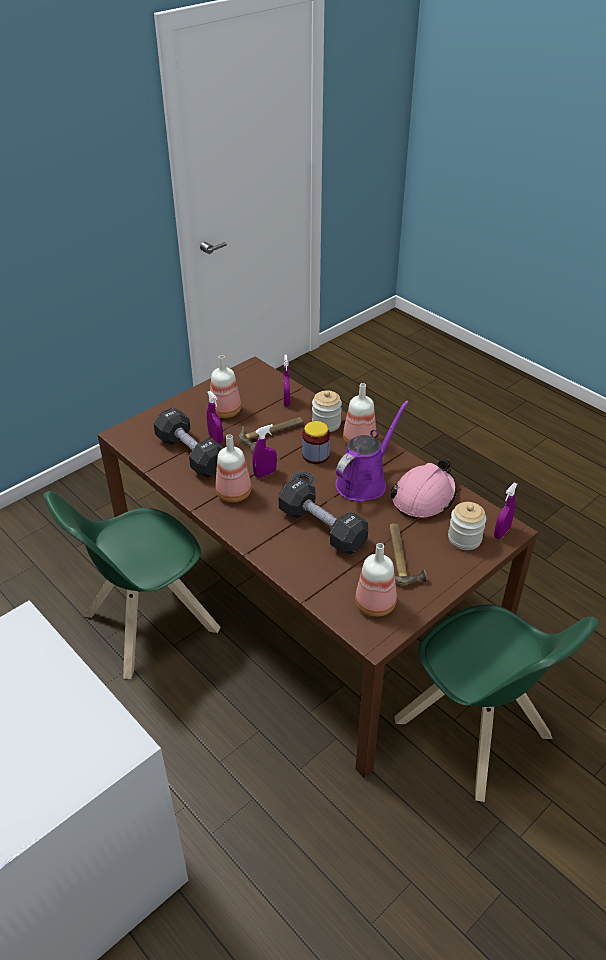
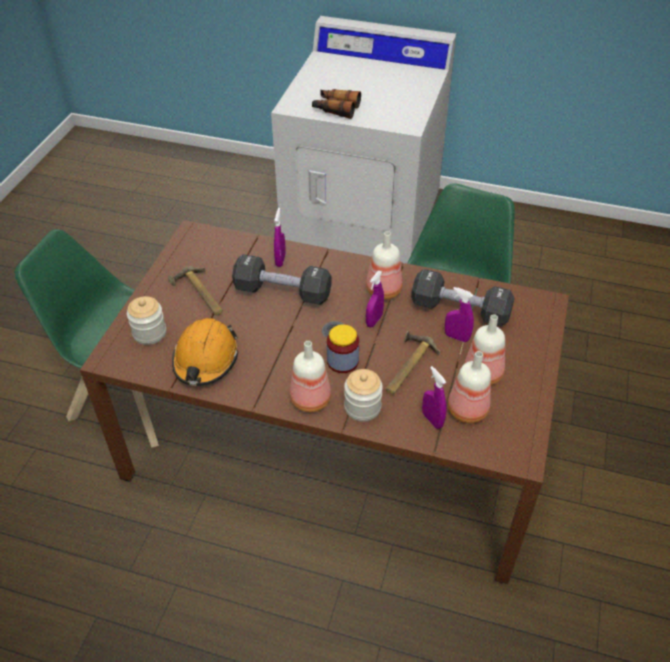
camera: 150 degrees right, 5 degrees up
purple watering can [335,401,409,502] -> none
bottle [355,543,397,617] -> bottle moved to [448,351,491,423]
pink hard hat [390,459,457,519] -> orange hard hat [172,318,238,386]
purple spray bottle [494,482,517,539] -> purple spray bottle moved to [274,208,286,267]
none -> binoculars [312,89,361,119]

